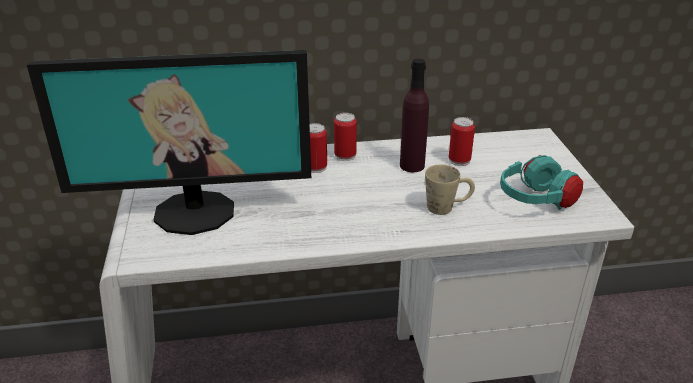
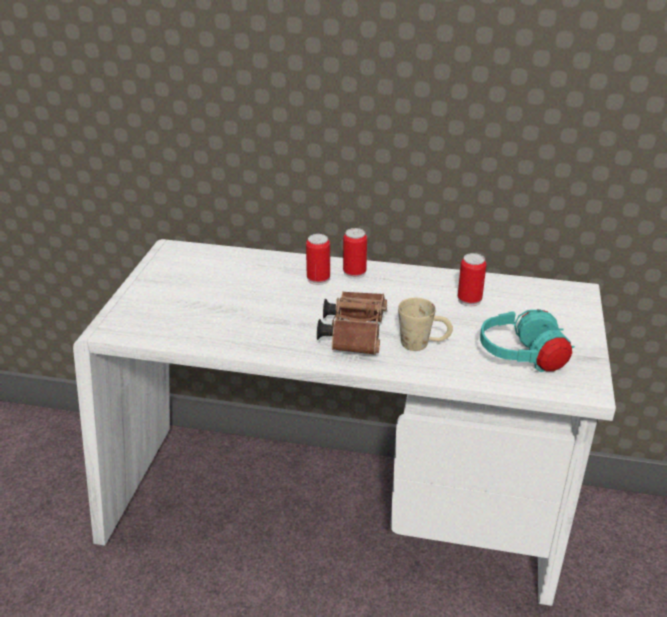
camera: 20 degrees right, 0 degrees up
monitor [27,50,311,235] -> none
purple bottle [400,59,429,172] -> none
none -> brown binoculars [317,291,387,355]

